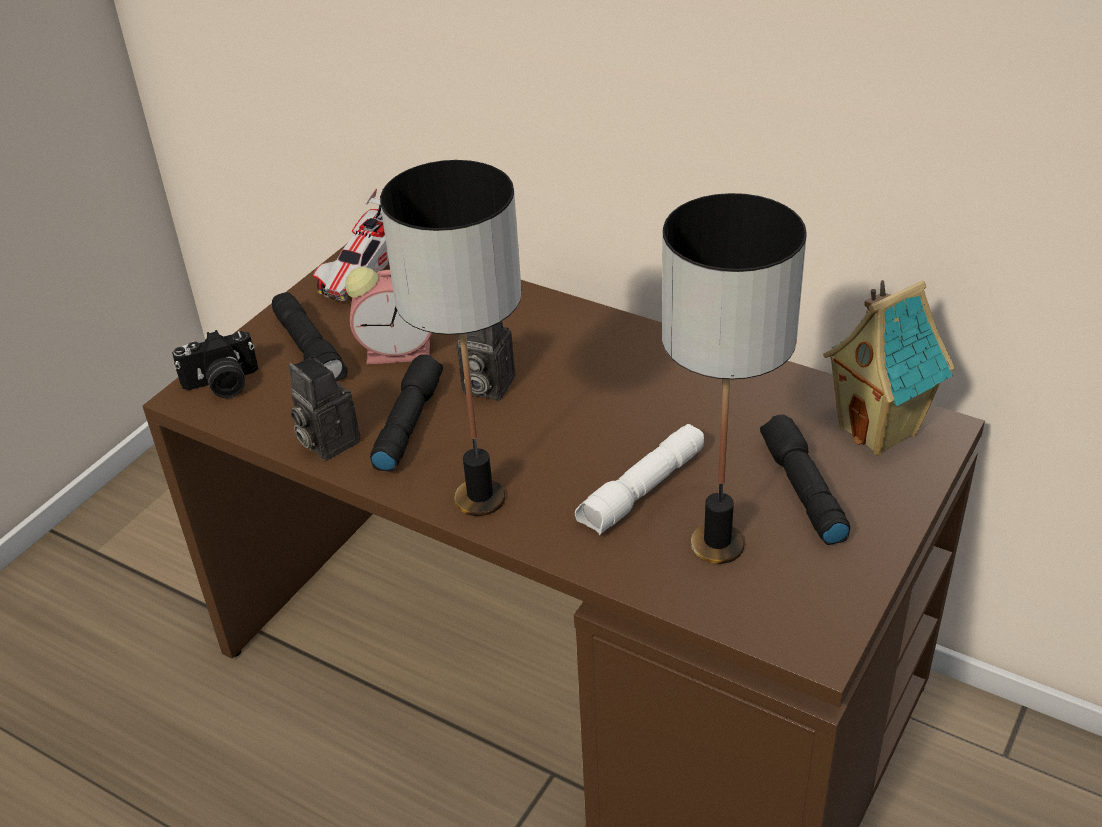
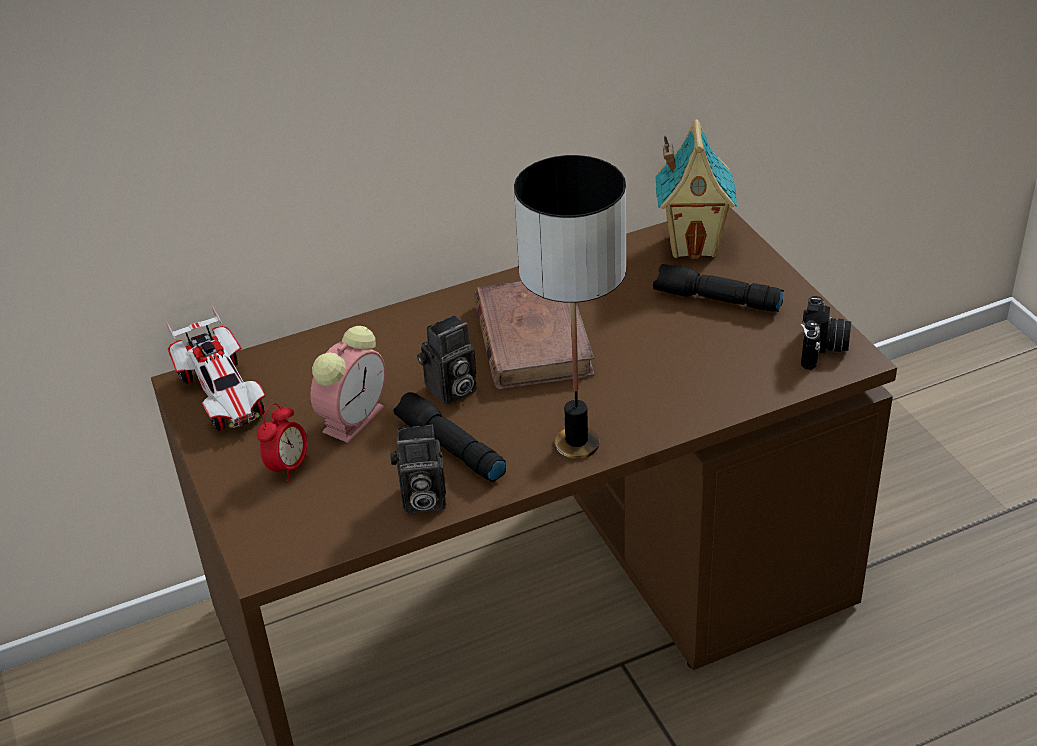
camera: 55 degrees left, 0 degrees up
camera [172,330,258,398] -> camera moved to [801,296,851,370]
black flashlight [272,292,347,381] -> alarm clock [257,403,309,481]
white flashlight [575,424,704,535] -> none
table lamp [662,193,807,564] -> none
none -> brown book [474,281,595,389]

